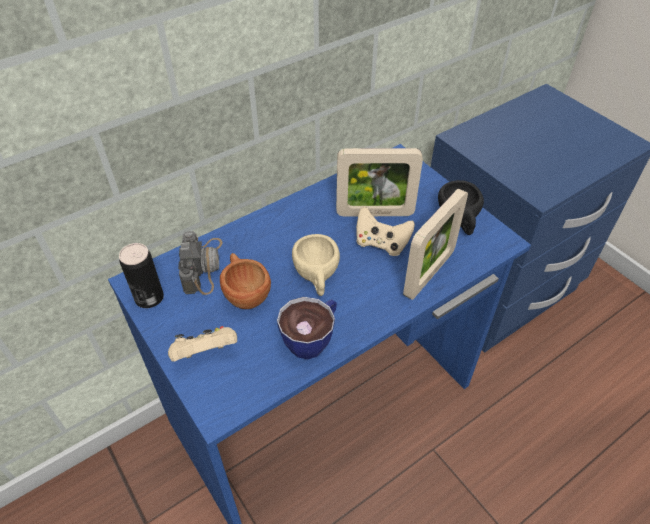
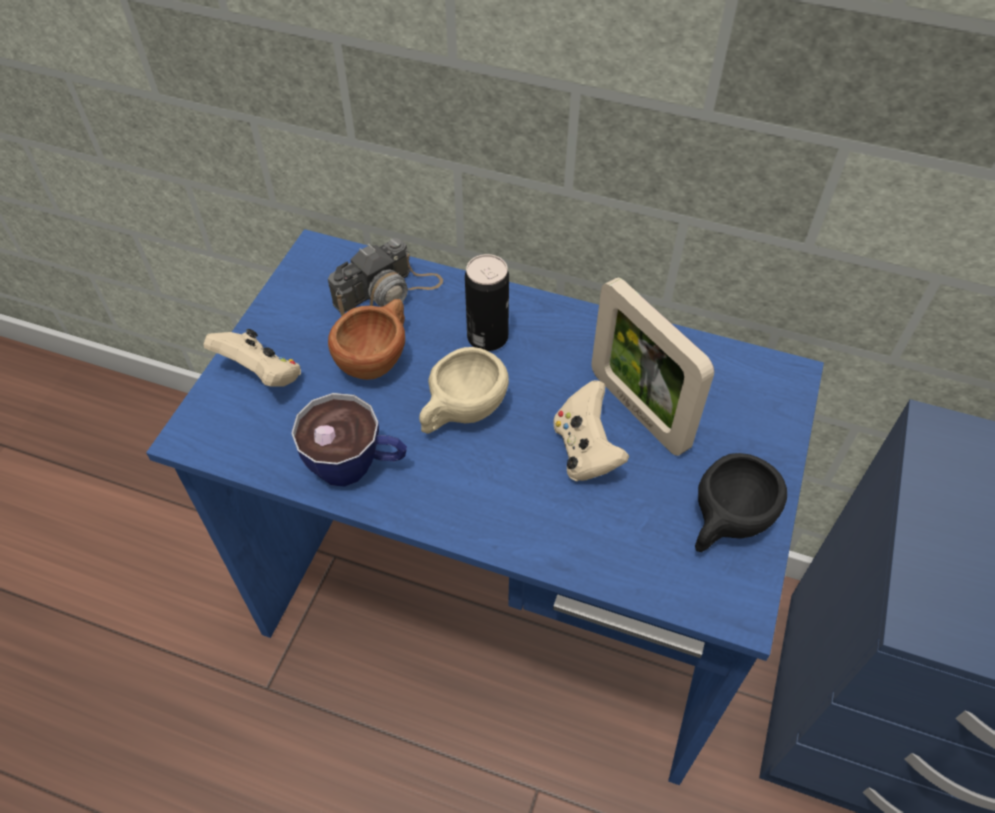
camera: 55 degrees right, 5 degrees up
can [119,243,164,308] -> can moved to [465,254,509,351]
picture frame [403,189,468,300] -> none

